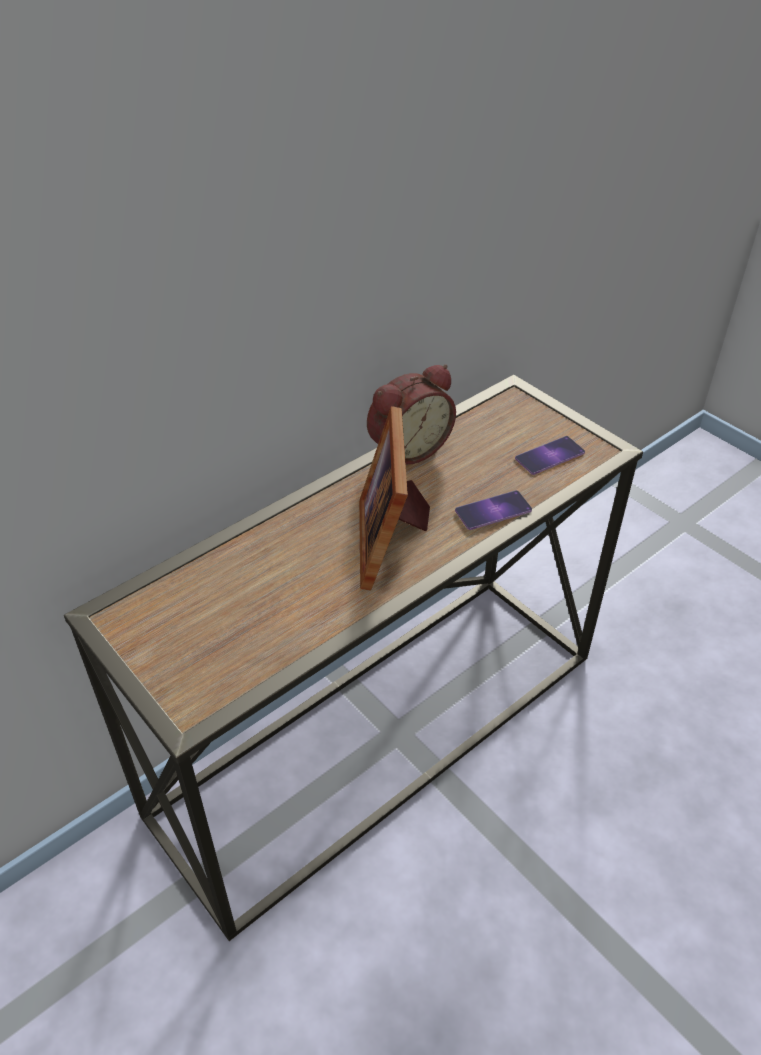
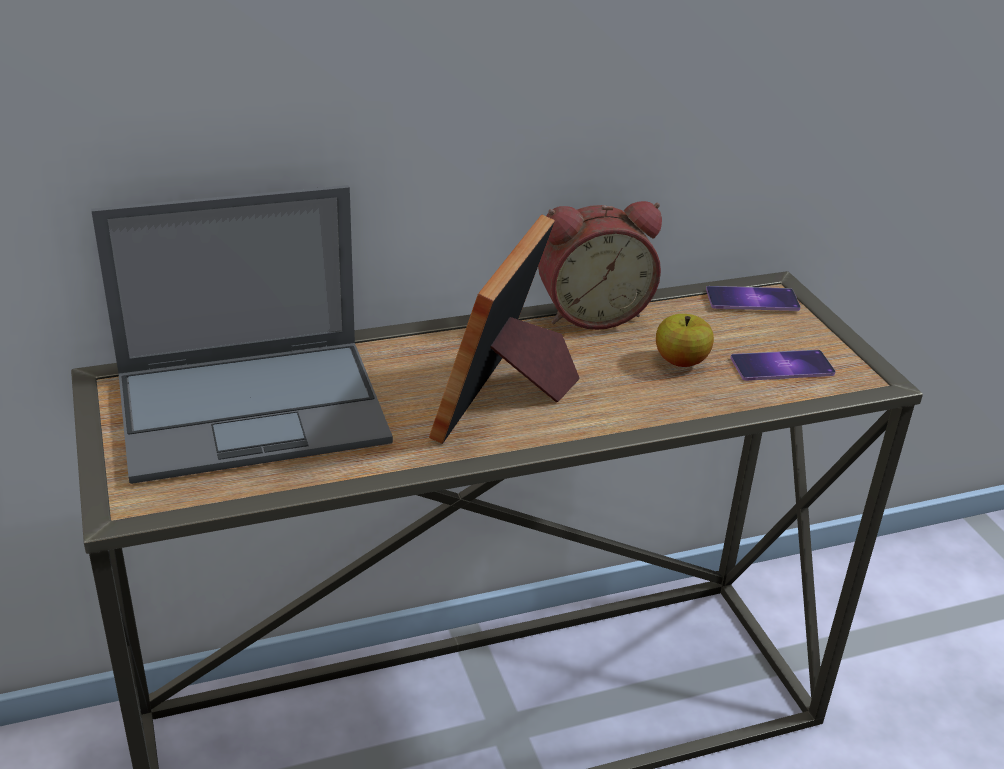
camera: 20 degrees right, 10 degrees down
phone [455,490,532,530] -> phone moved to [706,286,801,311]
none -> laptop [91,185,393,484]
none -> apple [656,314,714,367]

